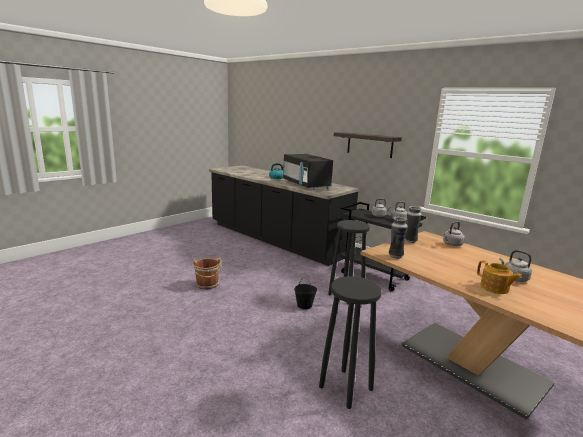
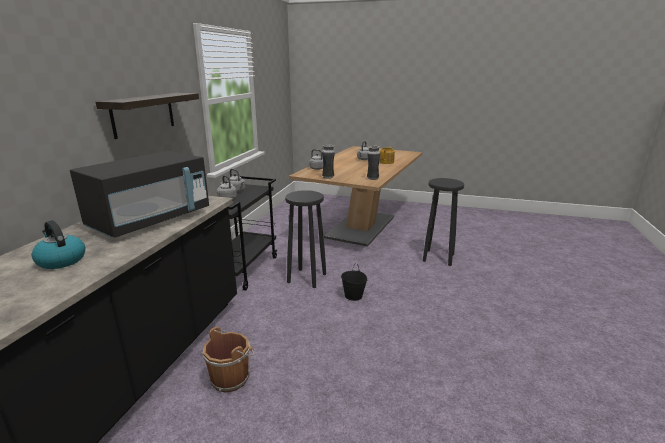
camera: 115 degrees left, 5 degrees up
brown bucket [192,257,221,290] -> brown bucket moved to [201,327,254,393]

